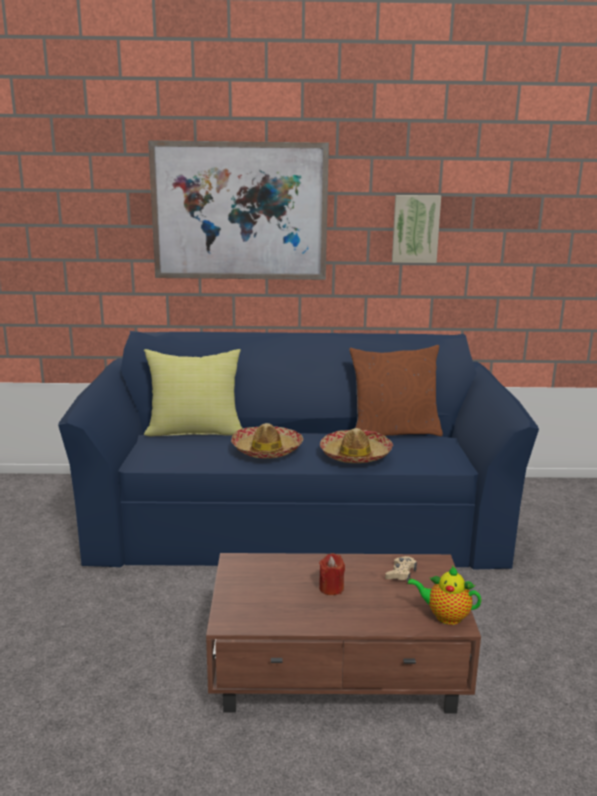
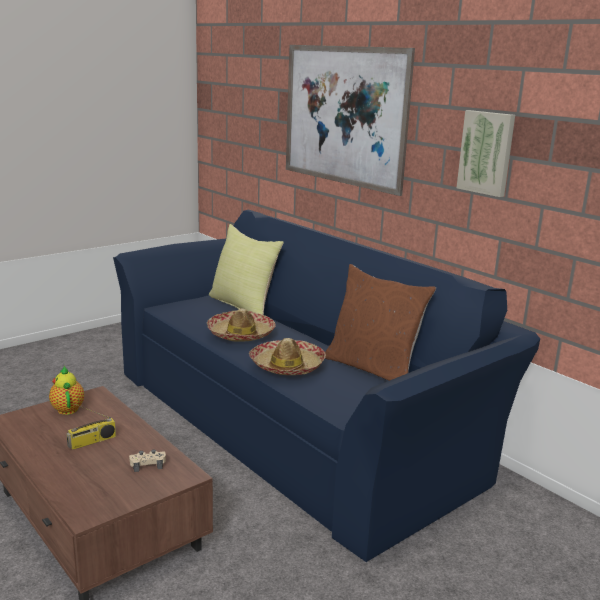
camera: 50 degrees right, 0 degrees up
red candle [319,553,345,595] -> radio [66,404,116,450]
teapot [408,566,481,625] -> teapot moved to [49,365,84,415]

